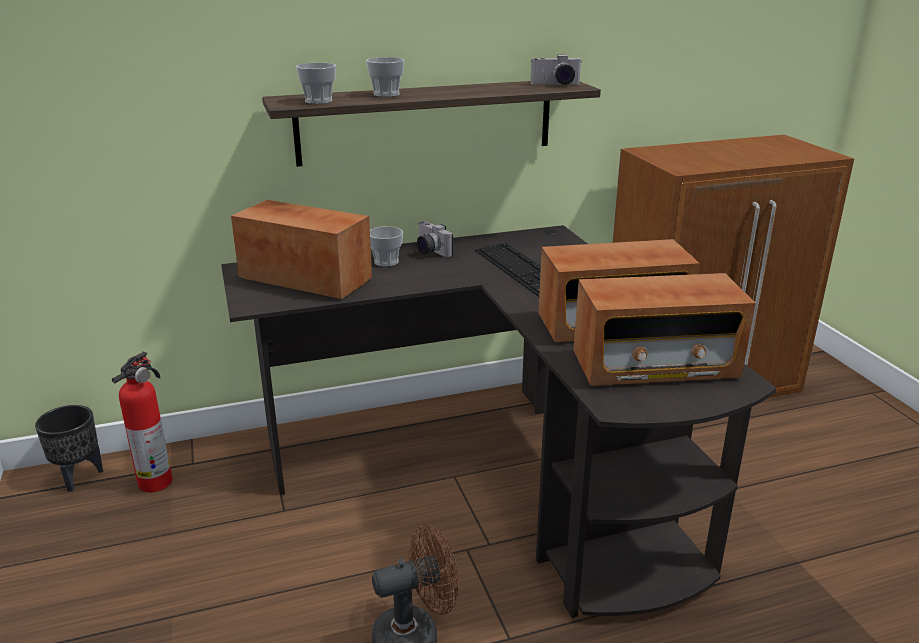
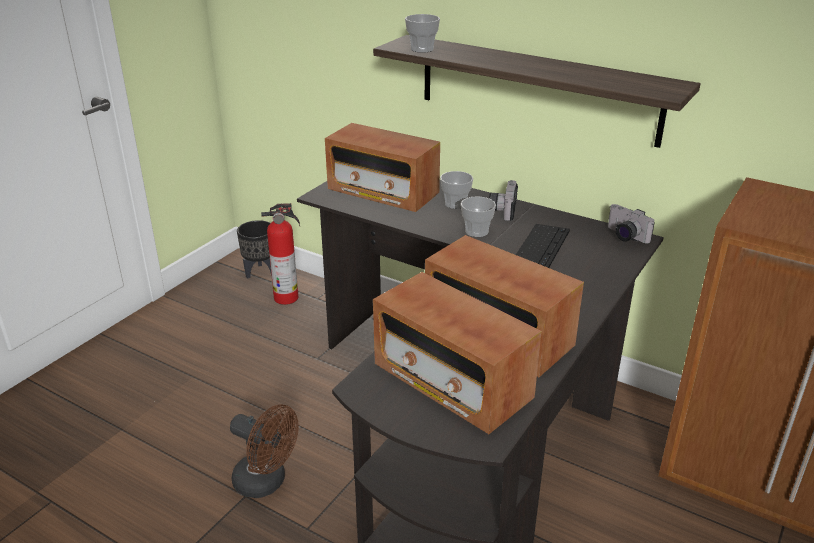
camera: 50 degrees right, 5 degrees up
radio [231,200,372,299] -> radio turned 135 degrees clockwise [325,123,440,212]
cup [366,57,404,97] -> cup moved to [461,196,496,237]
camera [530,55,581,85] -> camera moved to [608,204,655,243]

